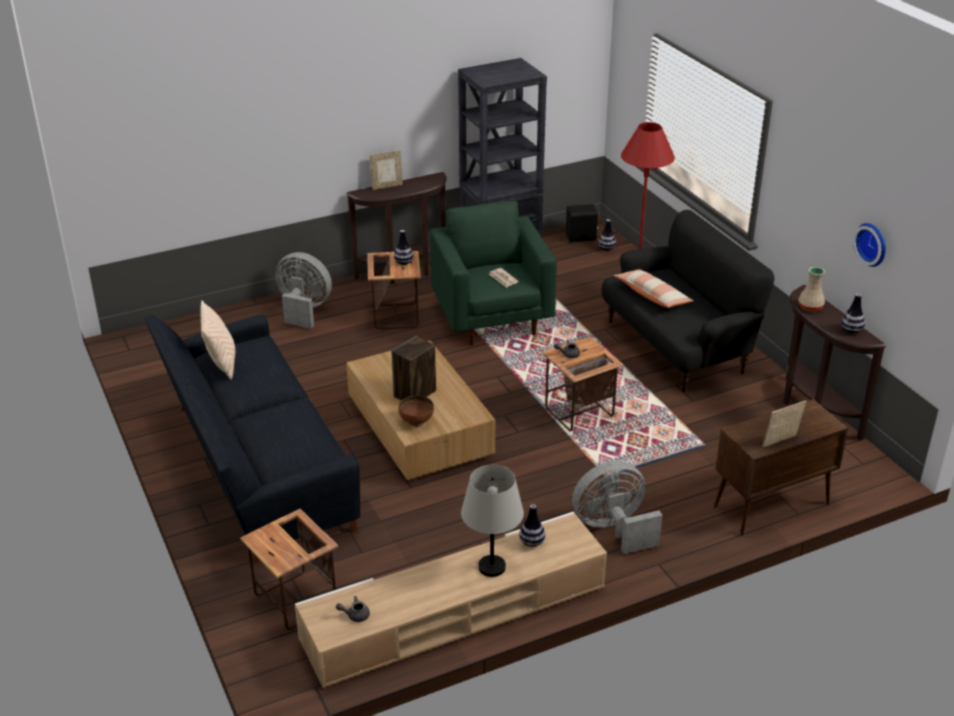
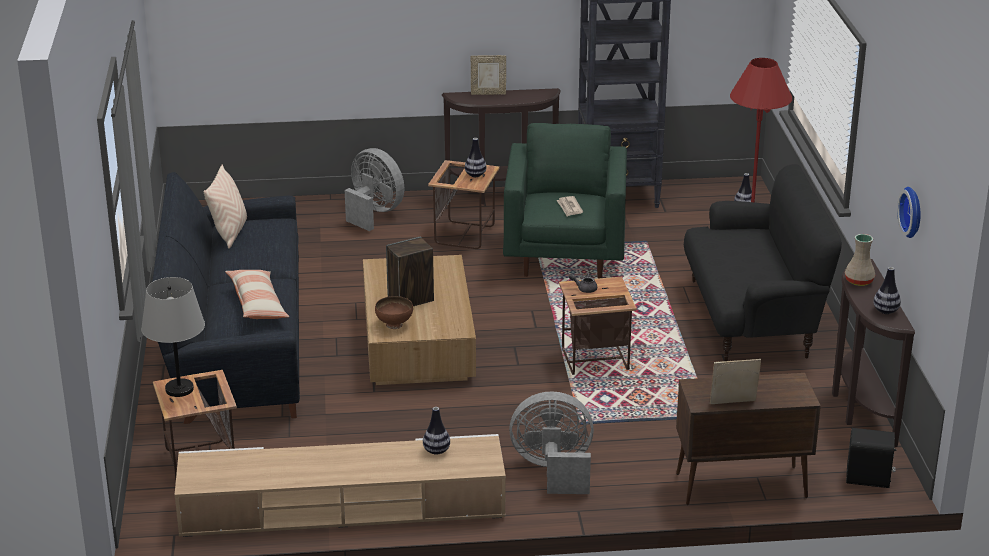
camera: 20 degrees right, 5 degrees down
grey teapot [336,596,370,622] -> none
grey table lamp [461,465,524,577] -> grey table lamp moved to [141,277,205,397]
black speaker [566,204,599,242] -> black speaker moved to [846,428,897,488]
pillow [614,269,693,308] -> pillow moved to [225,270,289,319]

